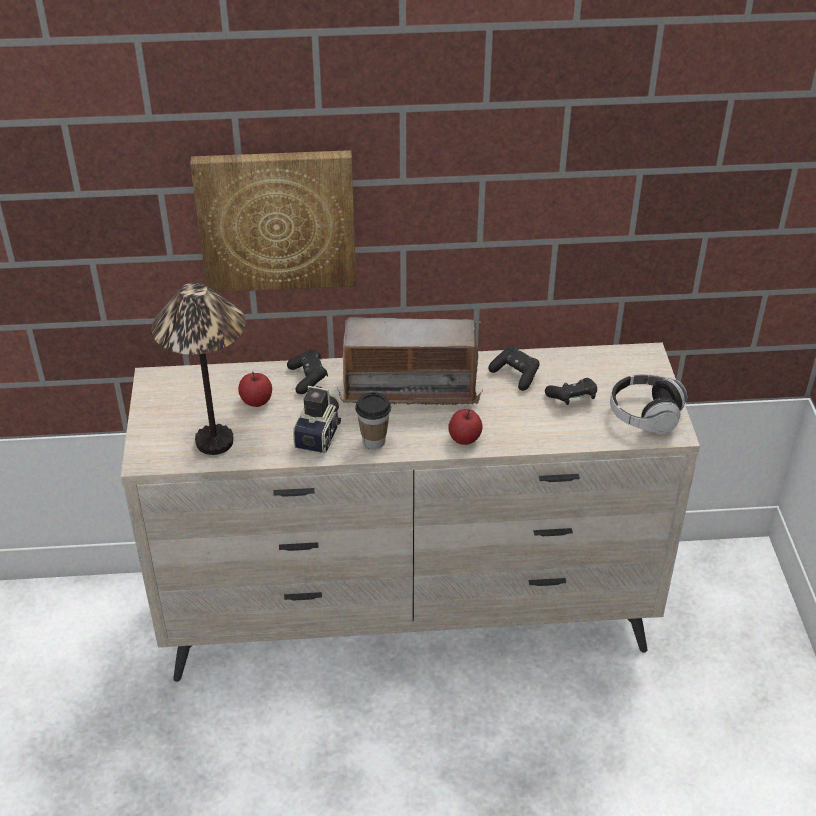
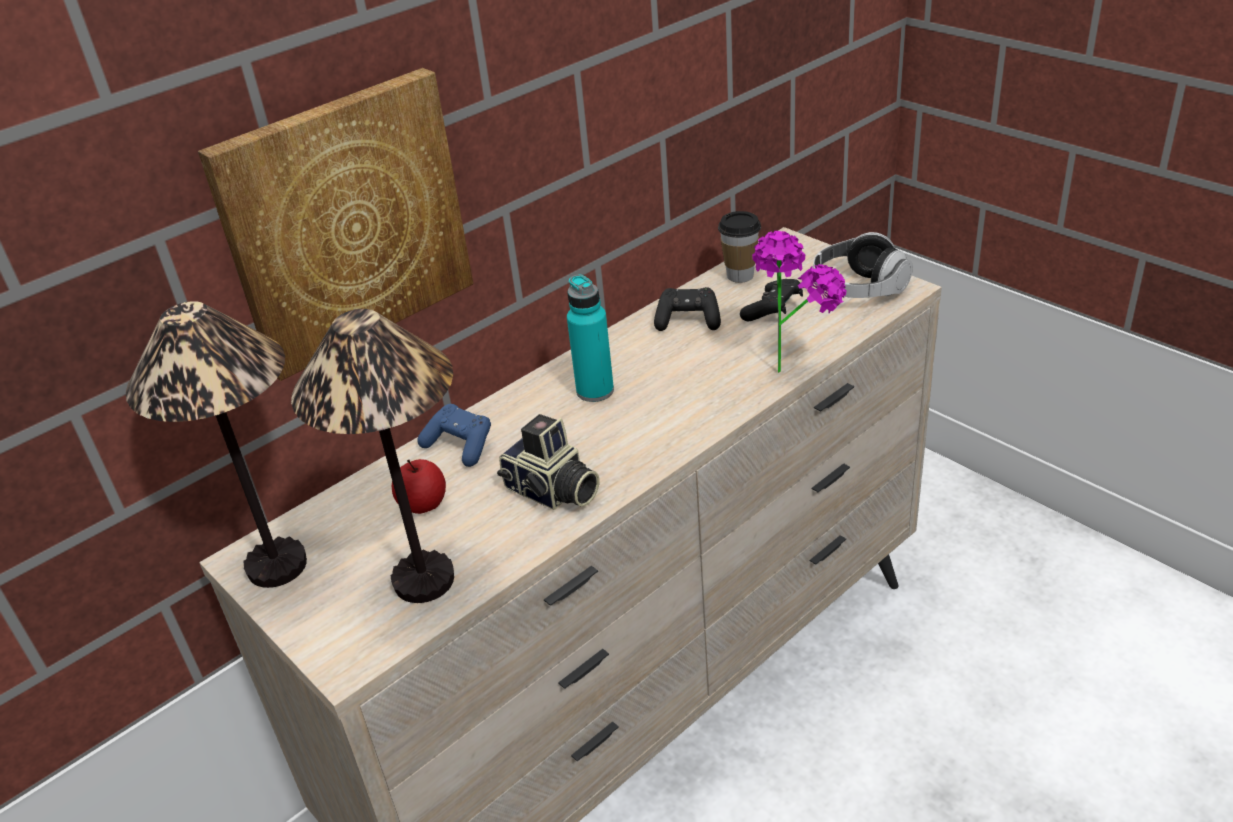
camera: 35 degrees left, 5 degrees down
black game controller [287,350,328,394] -> blue game controller [417,404,491,467]
camera [293,386,341,454] -> camera turned 150 degrees clockwise [497,414,600,510]
radio [337,317,483,405] -> turquoise bottle [567,275,614,402]
cup [355,392,391,449] -> cup moved to [718,211,761,283]
apple [448,409,483,445] -> none
none -> table lamp [126,301,307,588]
none -> potted plant [752,231,847,373]

